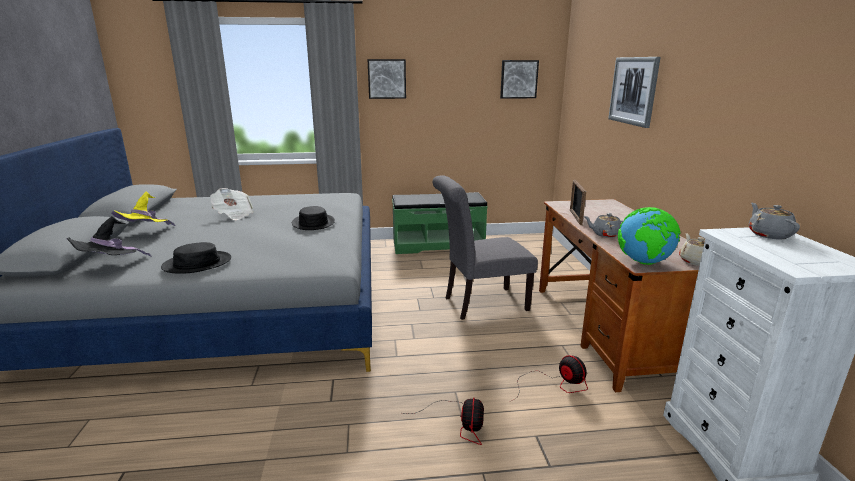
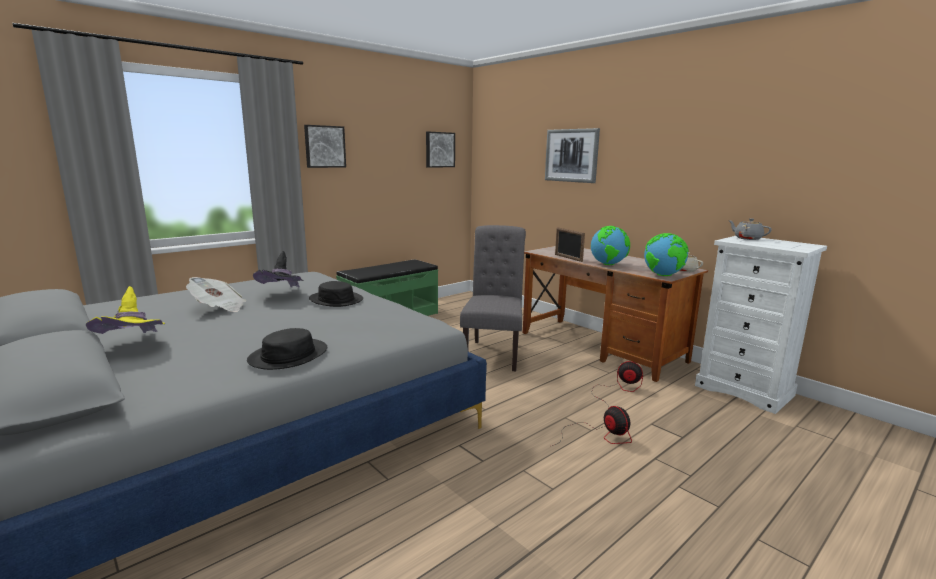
camera: 35 degrees left, 5 degrees down
black hat [66,216,152,257] -> black hat moved to [253,251,304,288]
grey chair [433,175,538,320] -> grey chair turned 150 degrees clockwise [460,225,526,371]
grey teapot [583,213,623,238] -> globe [591,226,630,265]

